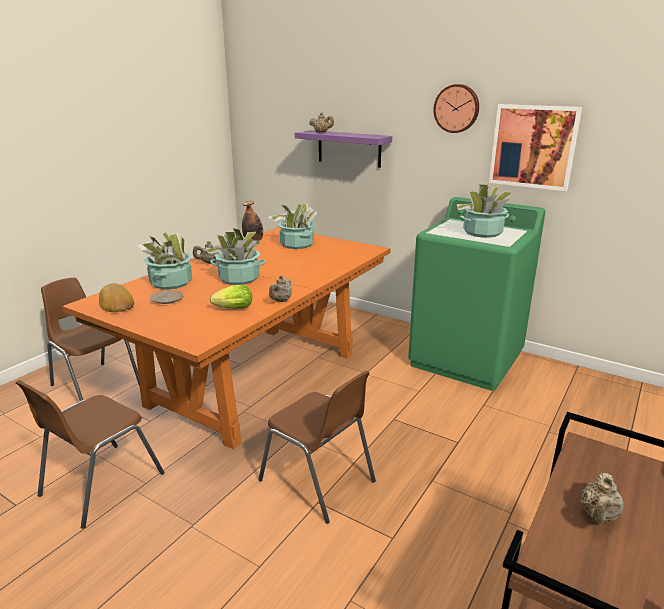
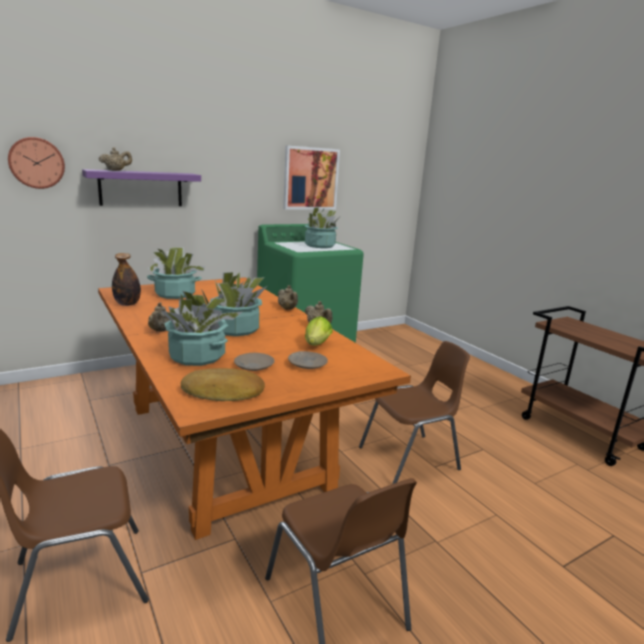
camera: 65 degrees left, 5 degrees down
wall clock [433,84,479,133] -> wall clock moved to [8,137,65,189]
beige teapot [580,472,623,525] -> beige teapot moved to [278,285,298,310]
none -> beige plate [288,351,328,369]

